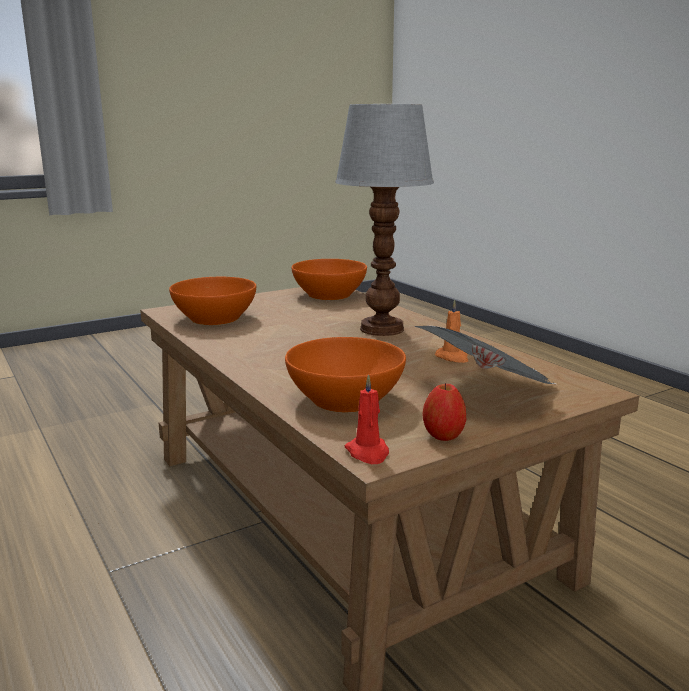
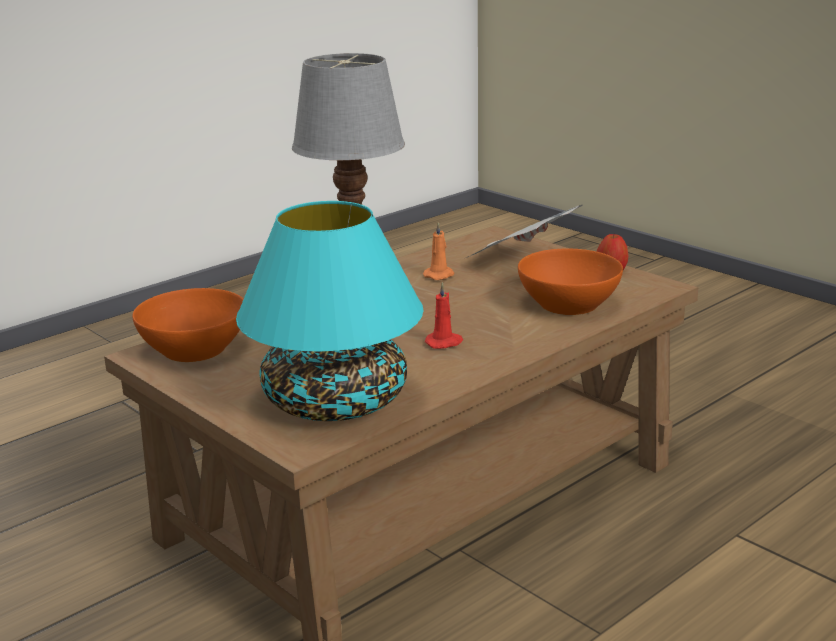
camera: 100 degrees left, 5 degrees up
orange bowl [169,277,256,325] -> turquoise table lamp [236,201,424,421]
red candle [345,374,389,464] -> red candle moved to [425,282,463,349]

